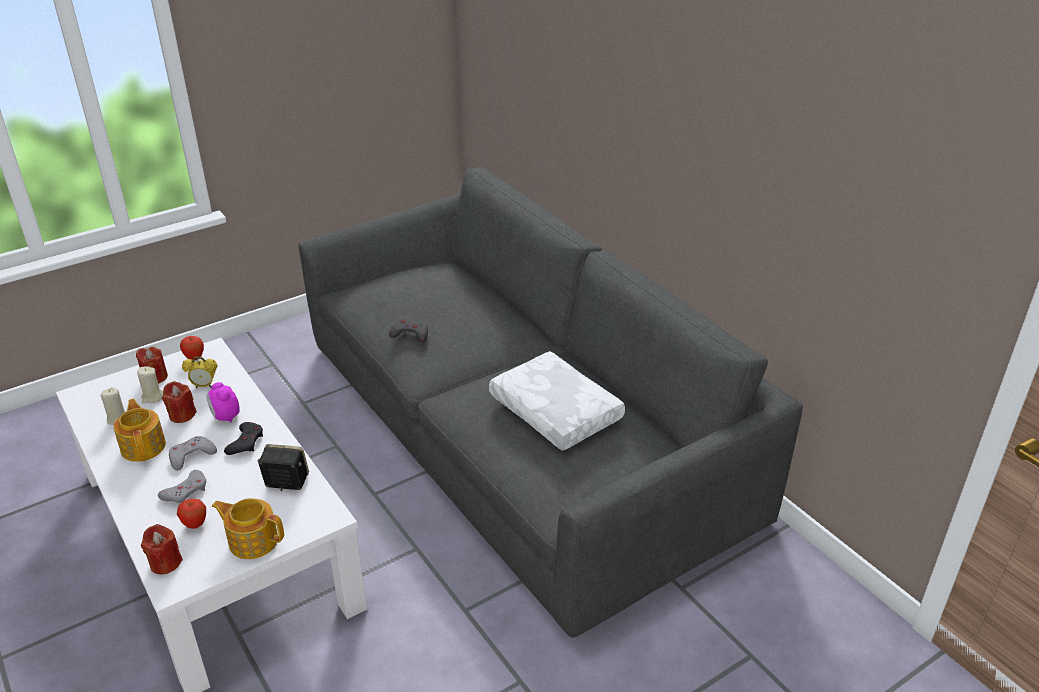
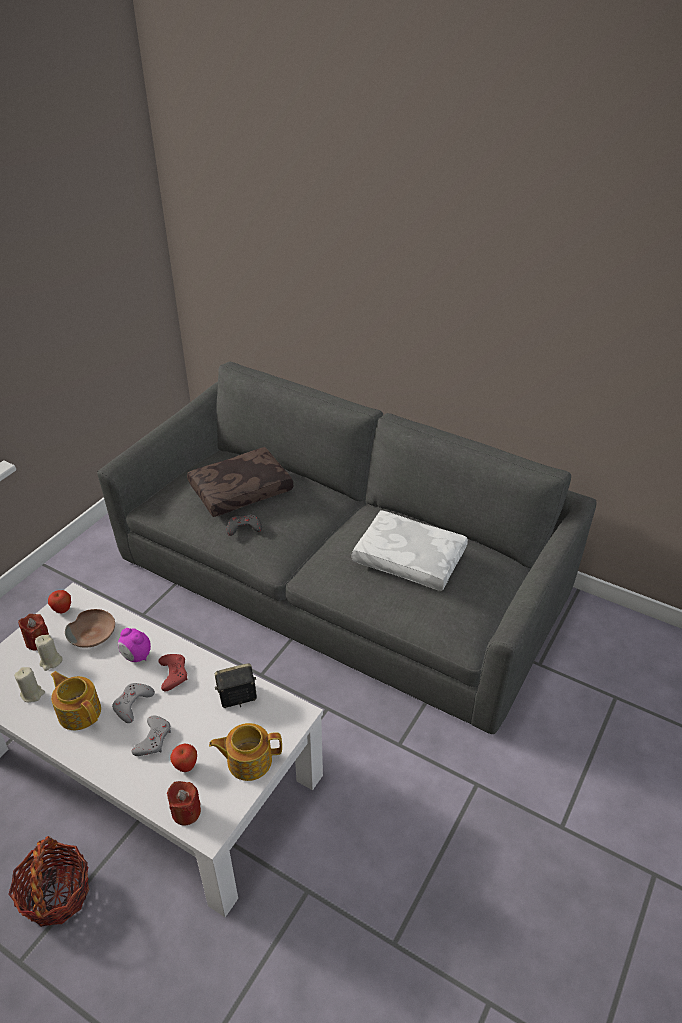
camera: 25 degrees left, 5 degrees up
red candle [162,381,197,423] -> none
alarm clock [182,357,217,388] -> brown bowl [65,609,115,648]
black game controller [224,422,263,455] -> red game controller [158,654,187,691]
none -> basket [8,836,89,927]
none -> brown pillow [187,447,293,517]

